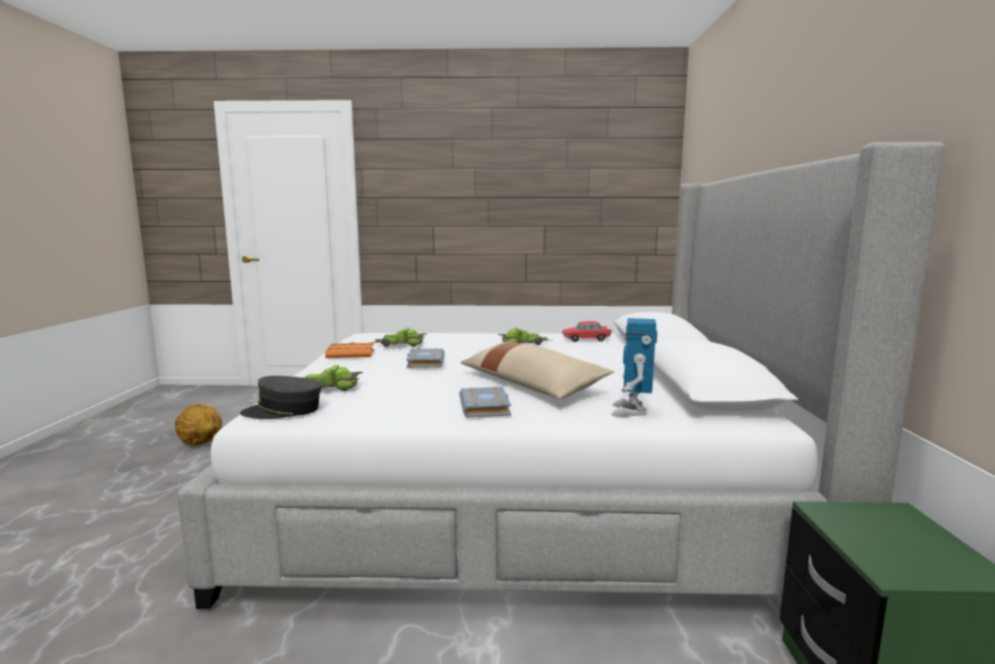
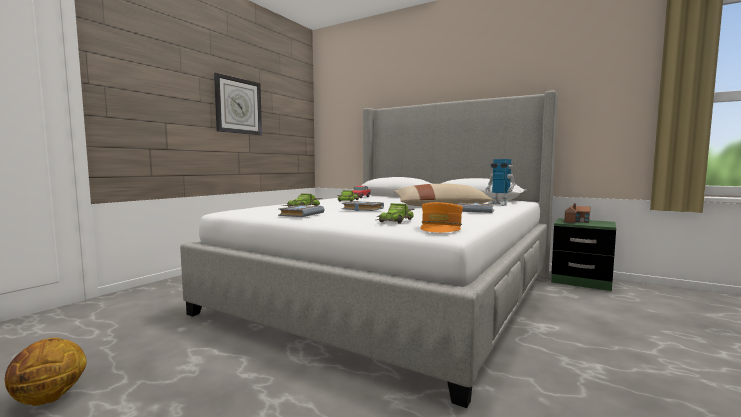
camera: 60 degrees left, 5 degrees down
grey cap [240,376,322,419] -> orange cap [420,202,463,232]
orange book [325,342,374,358] -> grey book [278,205,325,217]
none -> wall clock [214,73,262,135]
none -> toy house [564,203,591,224]

